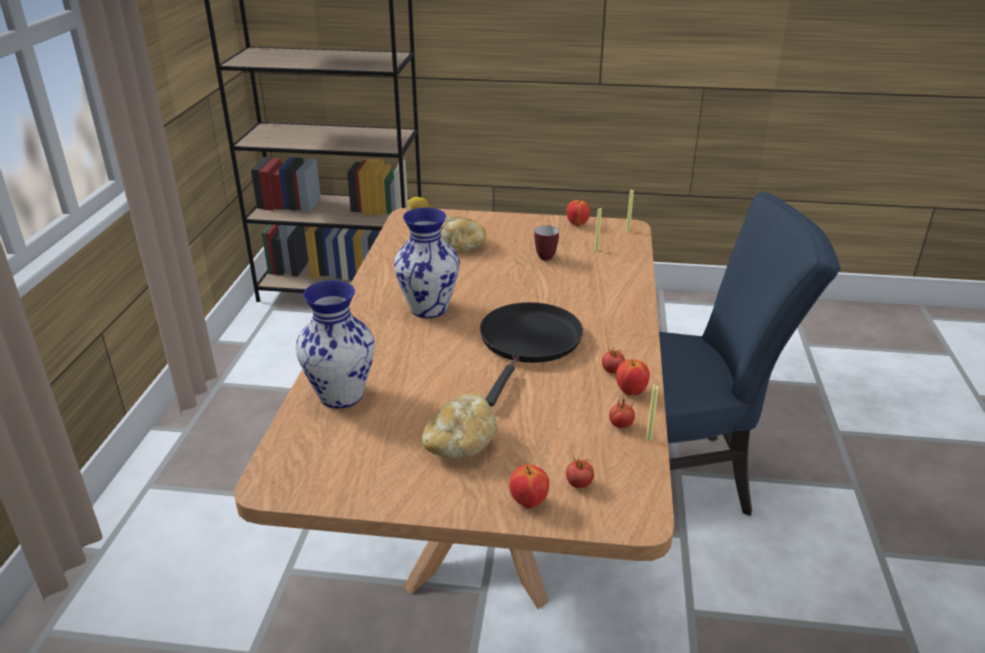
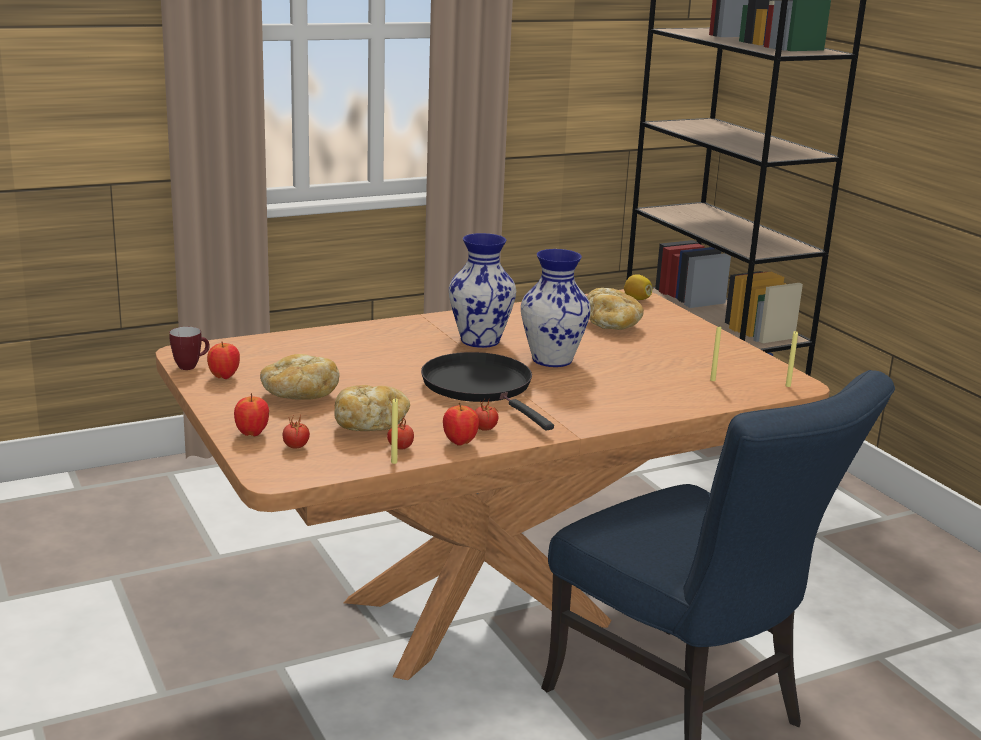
camera: 55 degrees right, 10 degrees down
vase [296,280,374,408] -> vase moved to [521,249,591,367]
black frying pan [480,302,583,406] -> black frying pan turned 105 degrees counterclockwise [421,352,554,431]
mug [534,225,559,261] -> mug moved to [169,327,210,370]
apple [566,199,590,226] -> apple moved to [207,342,240,379]
none -> bread [334,385,410,431]

